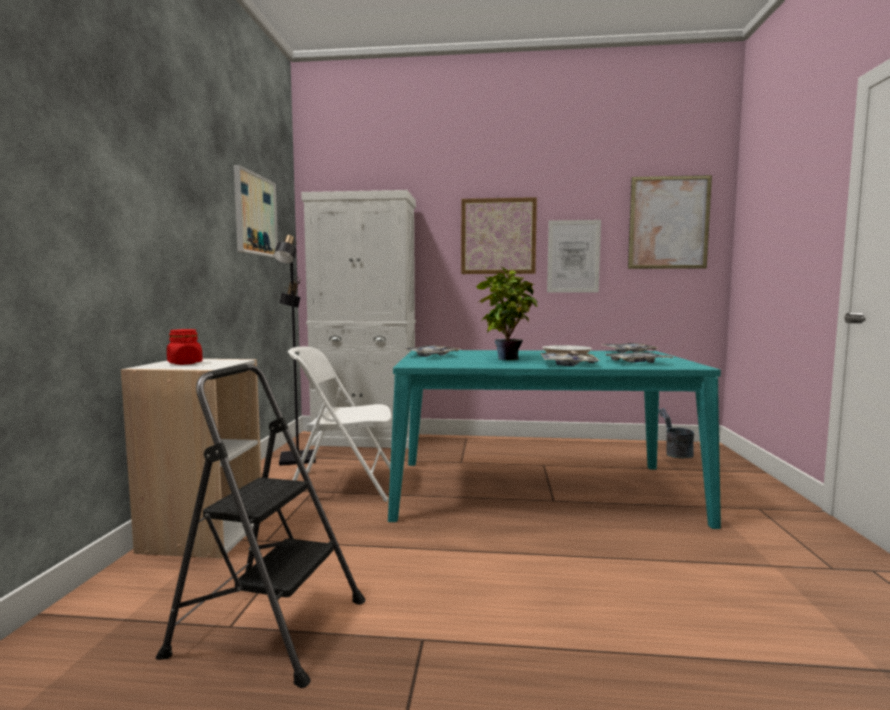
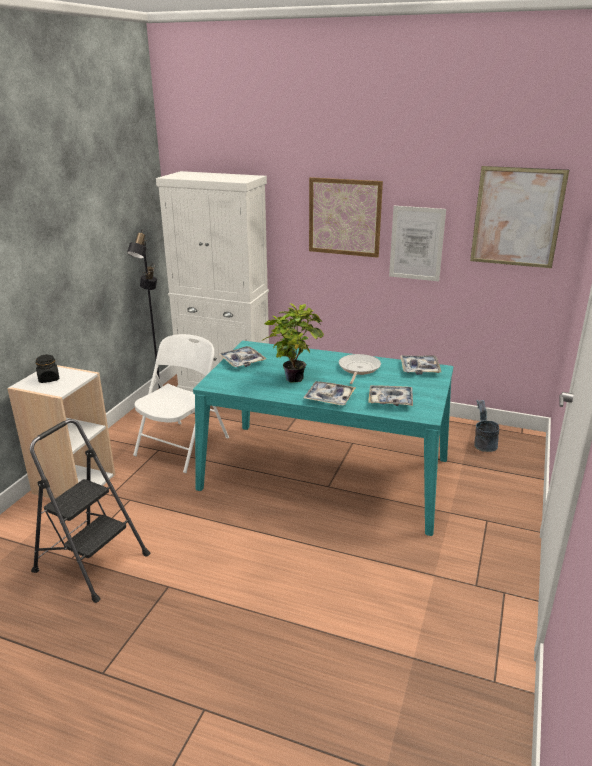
camera: 15 degrees right, 20 degrees up
red jar [167,329,203,365] -> black jar [36,354,60,383]
picture [234,165,278,258] -> none
white chair [288,346,391,502] -> white chair turned 105 degrees clockwise [133,334,229,473]

